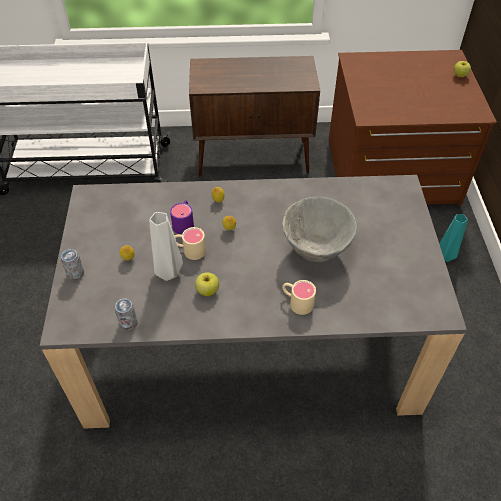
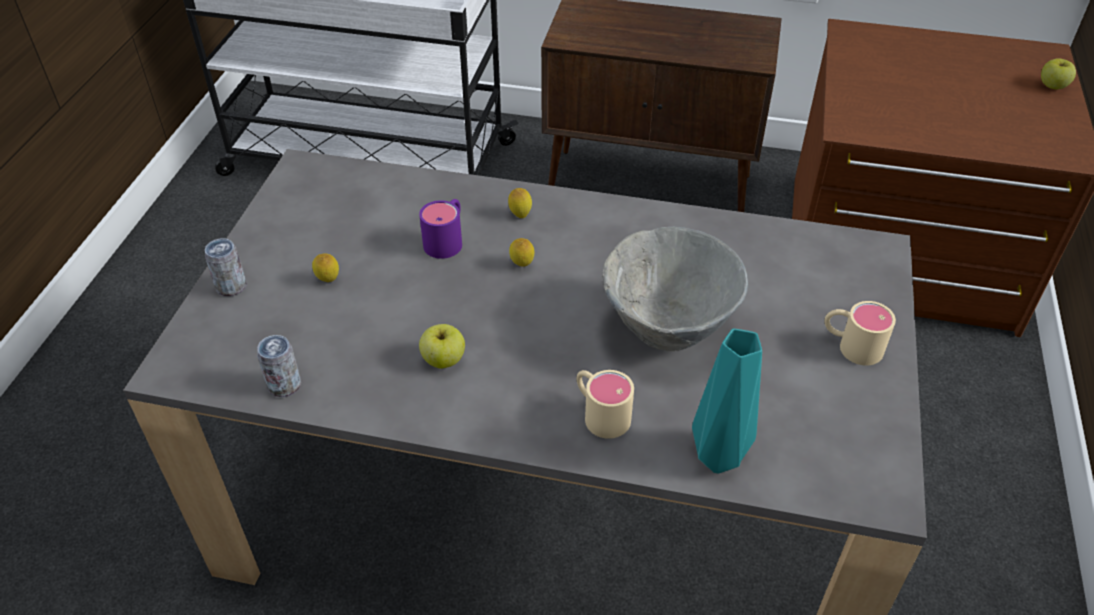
camera: 15 degrees right, 5 degrees down
grey vase [149,212,183,281] -> none
beige mug [175,227,206,260] -> beige mug moved to [824,301,896,366]
turquoise vase [439,214,468,262] -> turquoise vase moved to [692,329,762,474]

